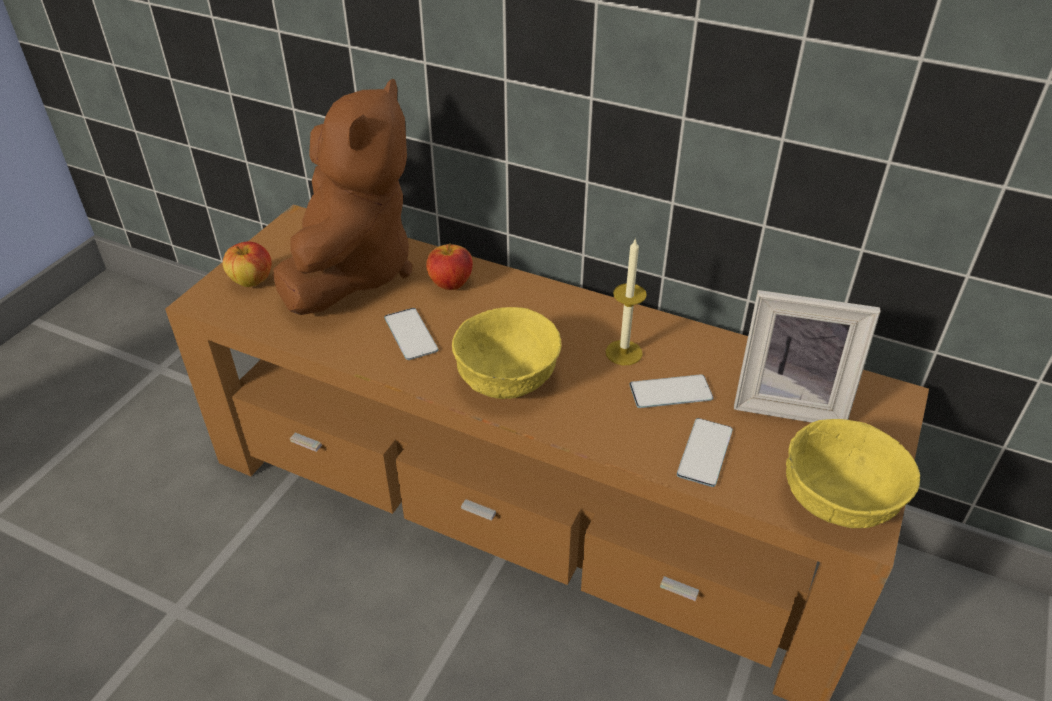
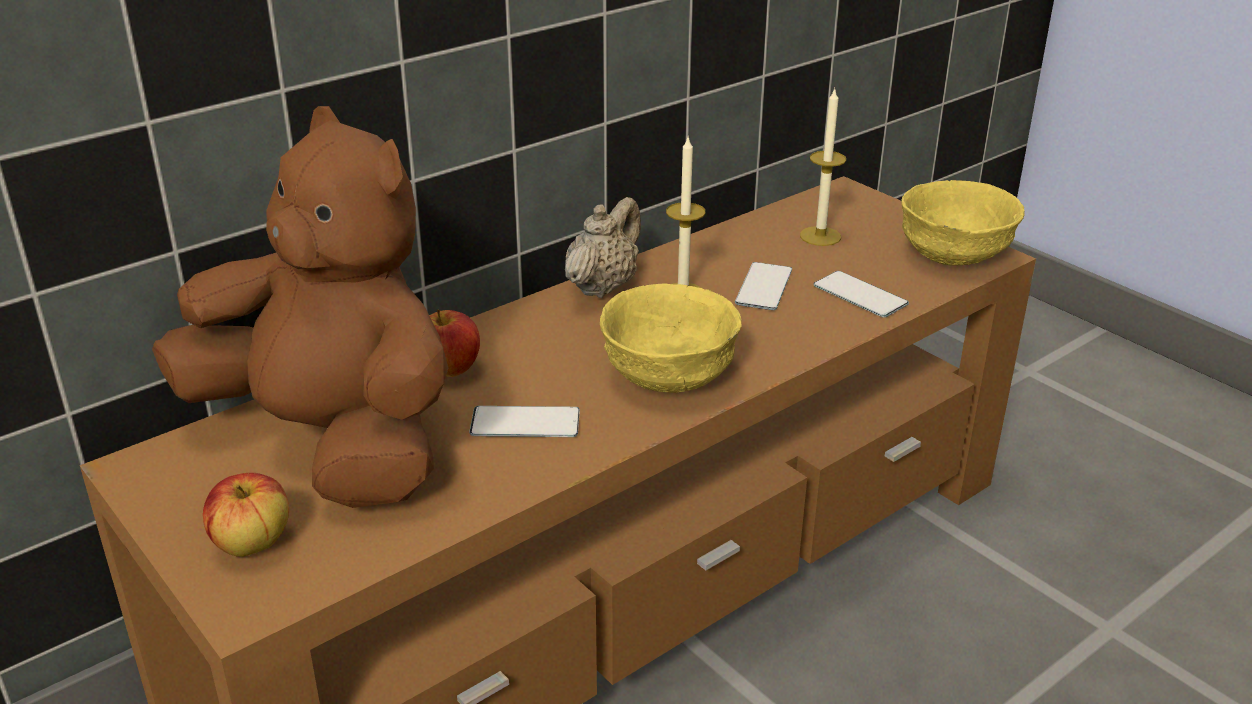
camera: 65 degrees left, 10 degrees down
picture frame [734,290,881,423] -> candle [800,89,846,246]
none -> beige teapot [565,197,641,298]

